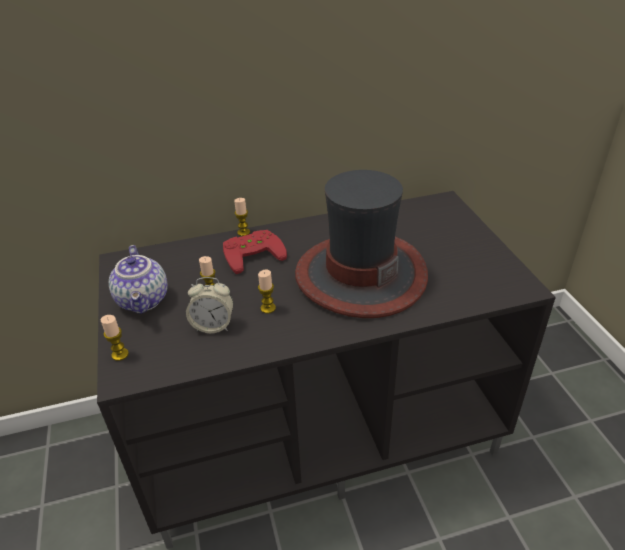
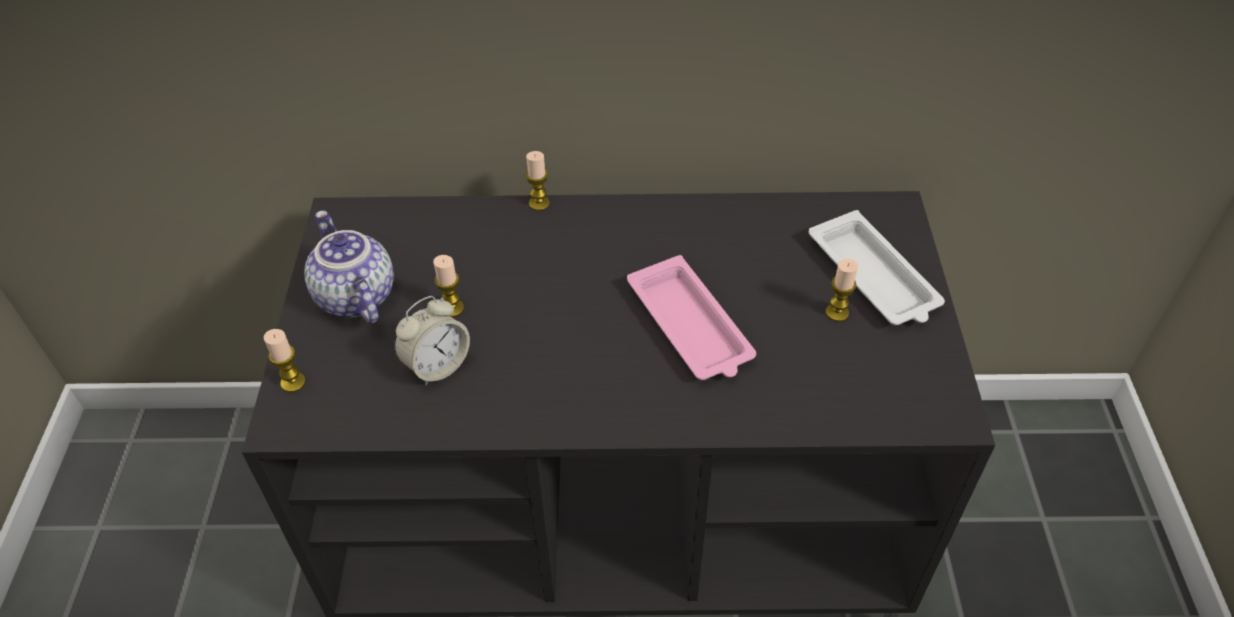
camera: 15 degrees right, 10 degrees up
teapot [109,245,168,314] -> teapot turned 150 degrees clockwise [304,210,394,324]
alarm clock [186,277,233,333] -> alarm clock turned 60 degrees counterclockwise [394,296,470,386]
red game controller [223,230,287,274] -> none
candle [258,270,276,314] -> candle moved to [825,259,858,322]
hat [295,170,428,318] -> pink tray [627,255,756,380]
none -> white tray [809,210,945,325]

